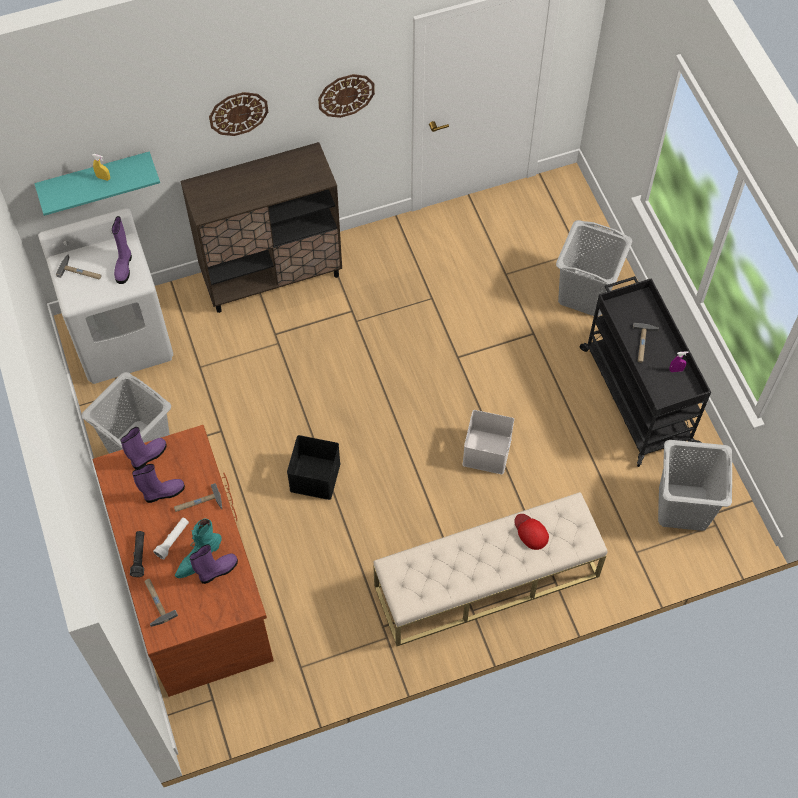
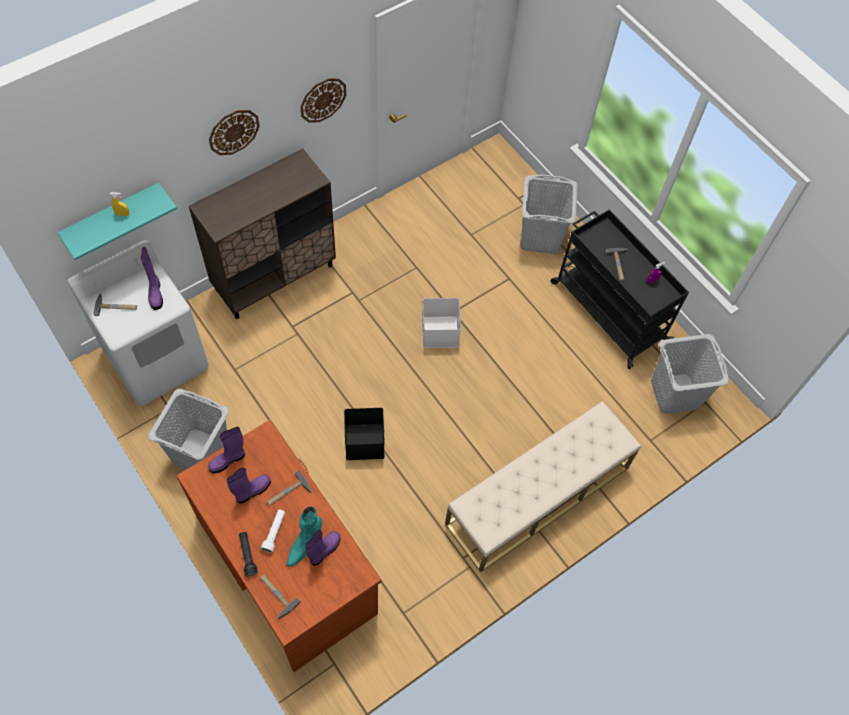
camera: 20 degrees left, 0 degrees up
purple boot [121,427,167,469] -> purple boot turned 150 degrees counterclockwise [208,427,245,473]
white storage box [462,410,514,474] -> white storage box moved to [422,298,461,348]
red cap [514,514,549,550] -> none

